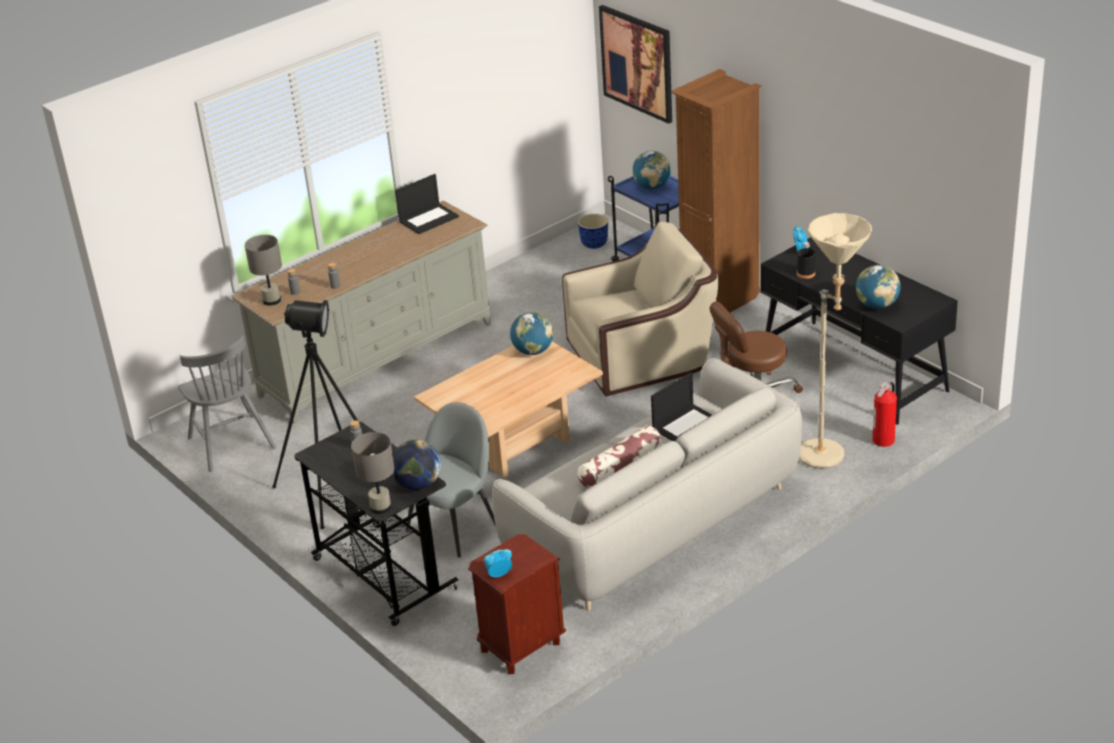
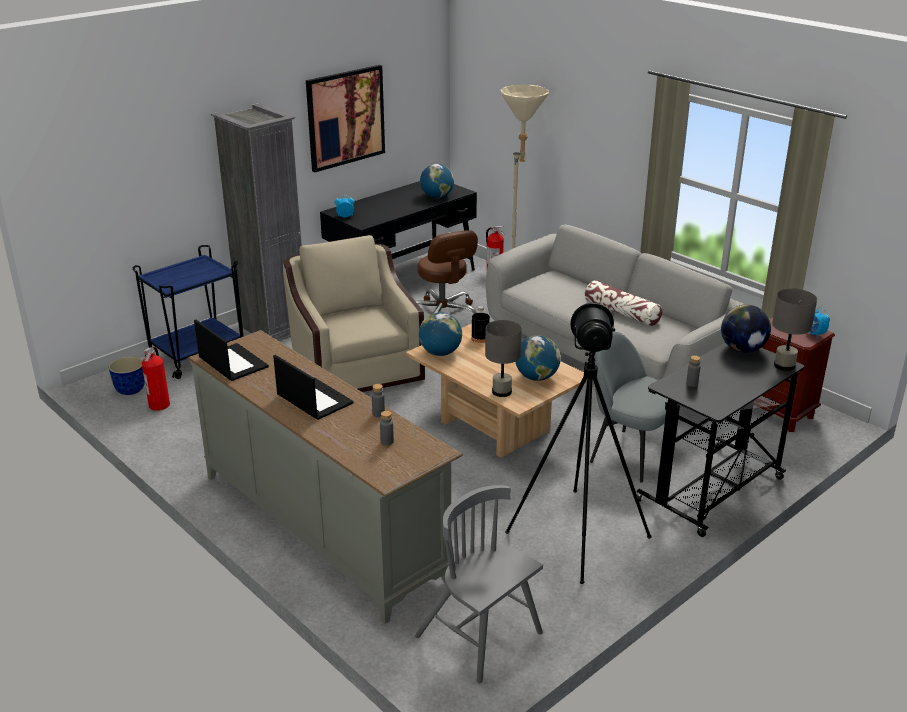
camera: 95 degrees left, 5 degrees down
grey chair [178,335,277,472] -> grey chair turned 105 degrees counterclockwise [415,485,543,683]
grey table lamp [245,235,282,306] -> grey table lamp moved to [485,320,522,397]
picture [599,5,672,124] -> picture moved to [306,65,385,173]
globe [632,151,671,189] -> globe moved to [516,335,561,381]
laptop [651,372,712,441] -> laptop moved to [273,355,354,420]
brown cabinet [671,69,762,313] -> grey cabinet [211,103,302,341]
black bottle [797,242,815,279] -> black bottle moved to [471,306,490,343]
none -> fire extinguisher [142,347,170,411]

